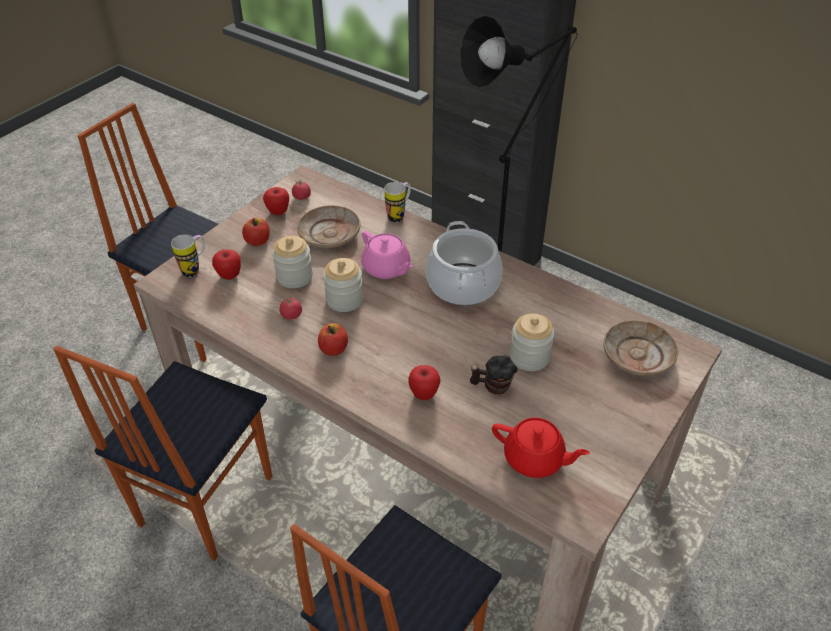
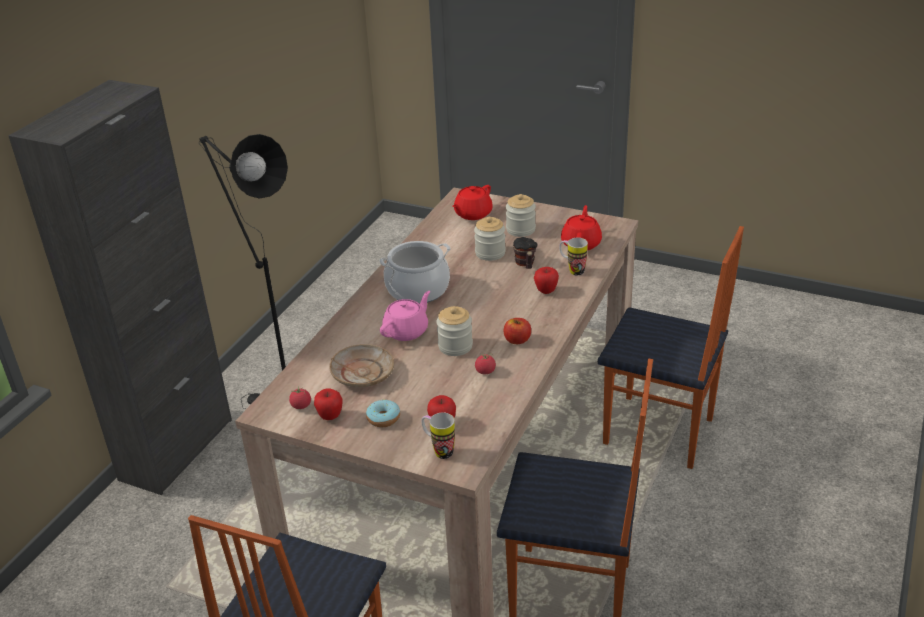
camera: 100 degrees left, 10 degrees down
apple [242,218,270,246] -> donut [366,399,400,427]
jar [272,236,313,288] -> jar moved to [506,194,536,237]
mug [384,182,411,222] -> mug moved to [559,238,588,275]
beige plate [603,320,678,376] -> red teapot [452,185,493,220]

